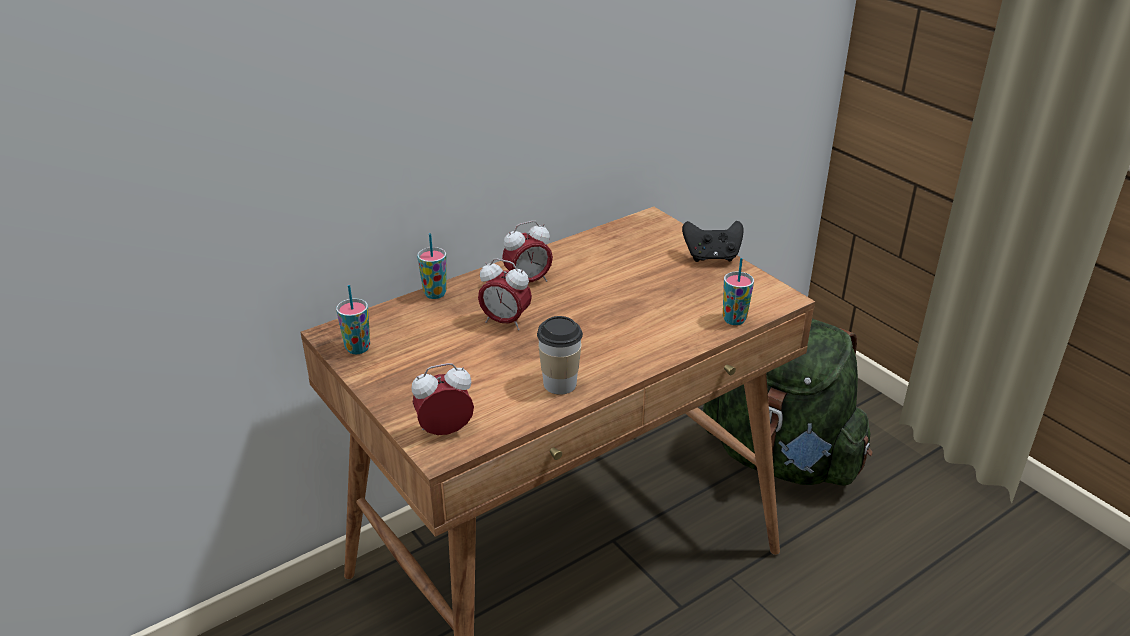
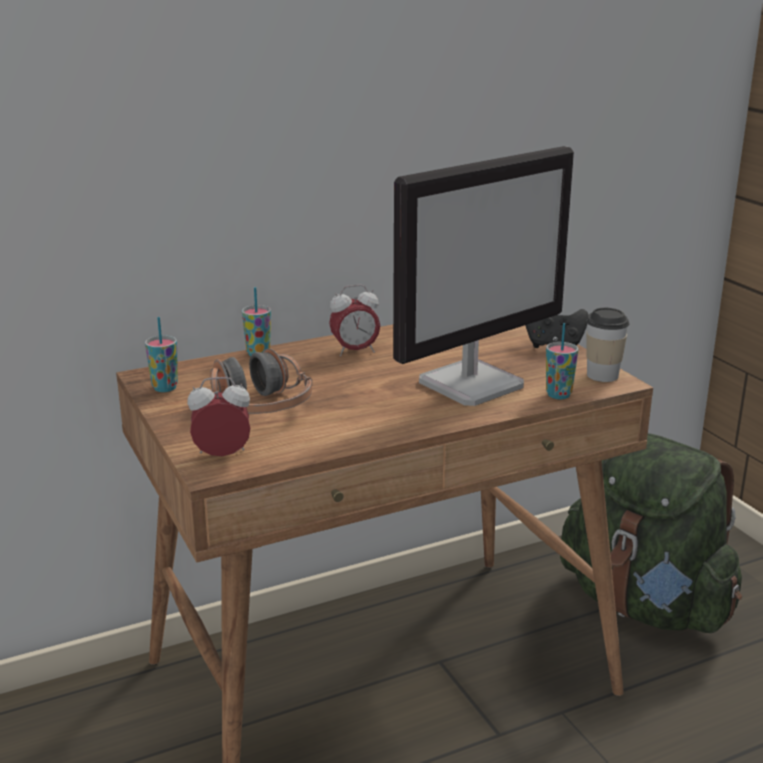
camera: 10 degrees right, 10 degrees down
alarm clock [478,259,532,330] -> none
cup [537,316,583,395] -> cup moved to [586,308,629,382]
none -> headphones [210,348,312,414]
none -> monitor [393,146,574,406]

